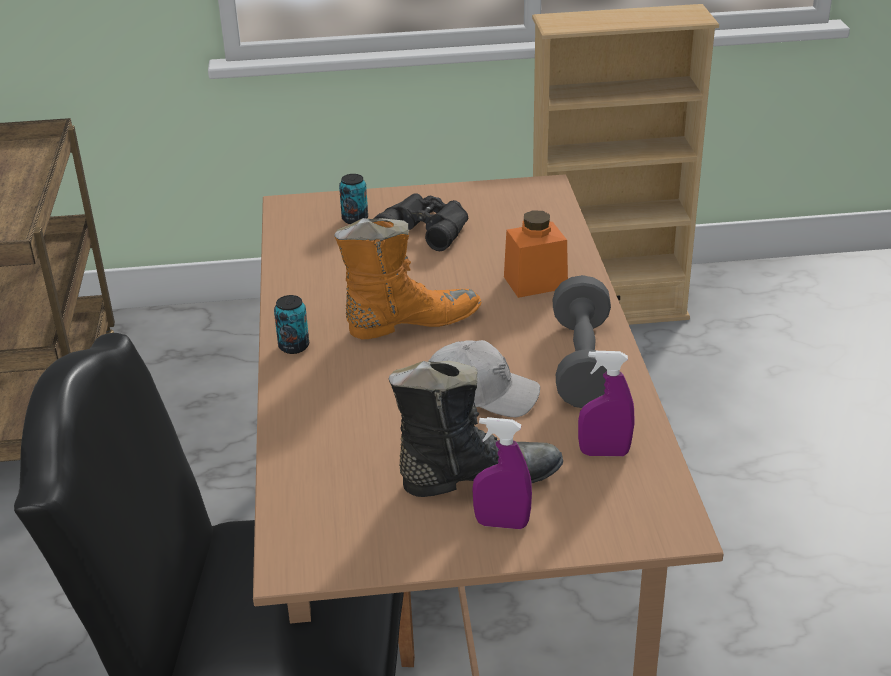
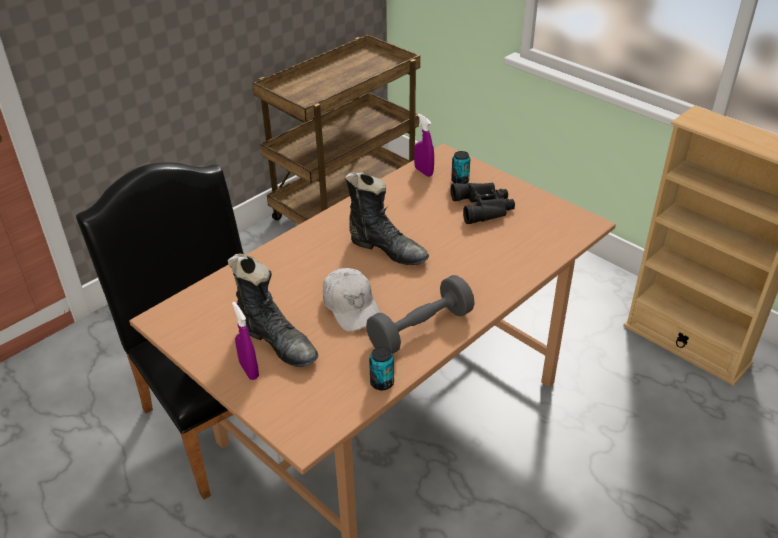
camera: 50 degrees right, 5 degrees up
can [274,295,309,354] -> can moved to [369,347,394,390]
orange boot [334,218,482,339] -> black boot [345,172,429,265]
orange jar [504,211,568,298] -> none
purple spray bottle [578,351,634,456] -> purple spray bottle moved to [414,114,434,177]

